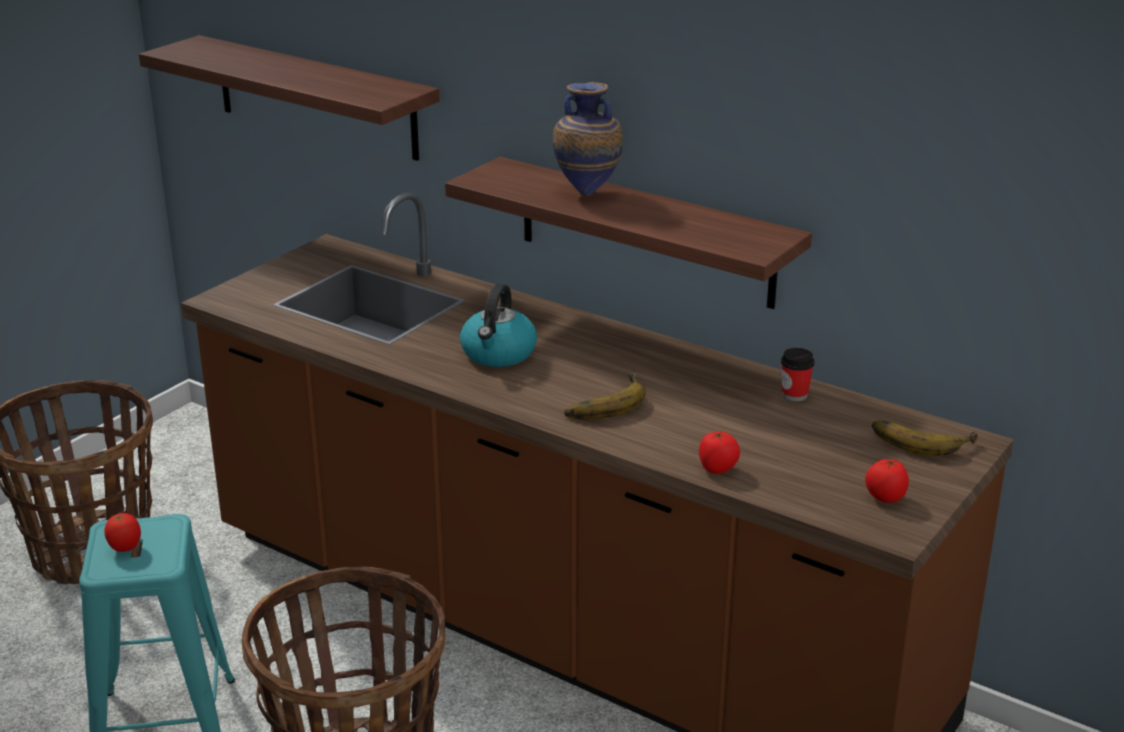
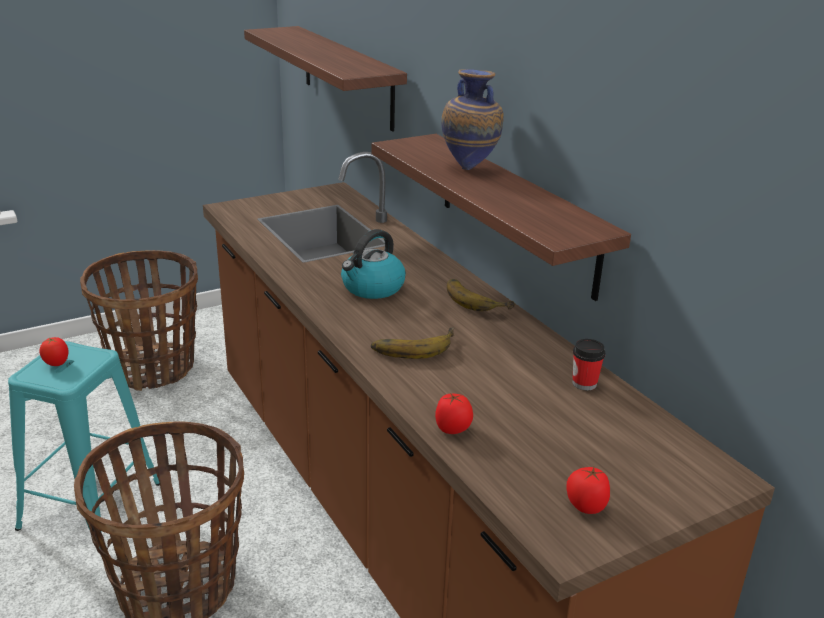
camera: 25 degrees right, 0 degrees up
banana [872,420,978,456] -> banana moved to [447,279,515,311]

